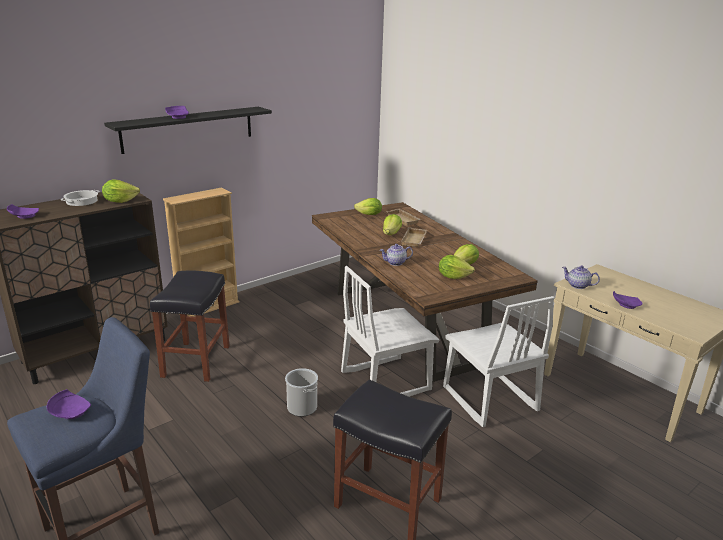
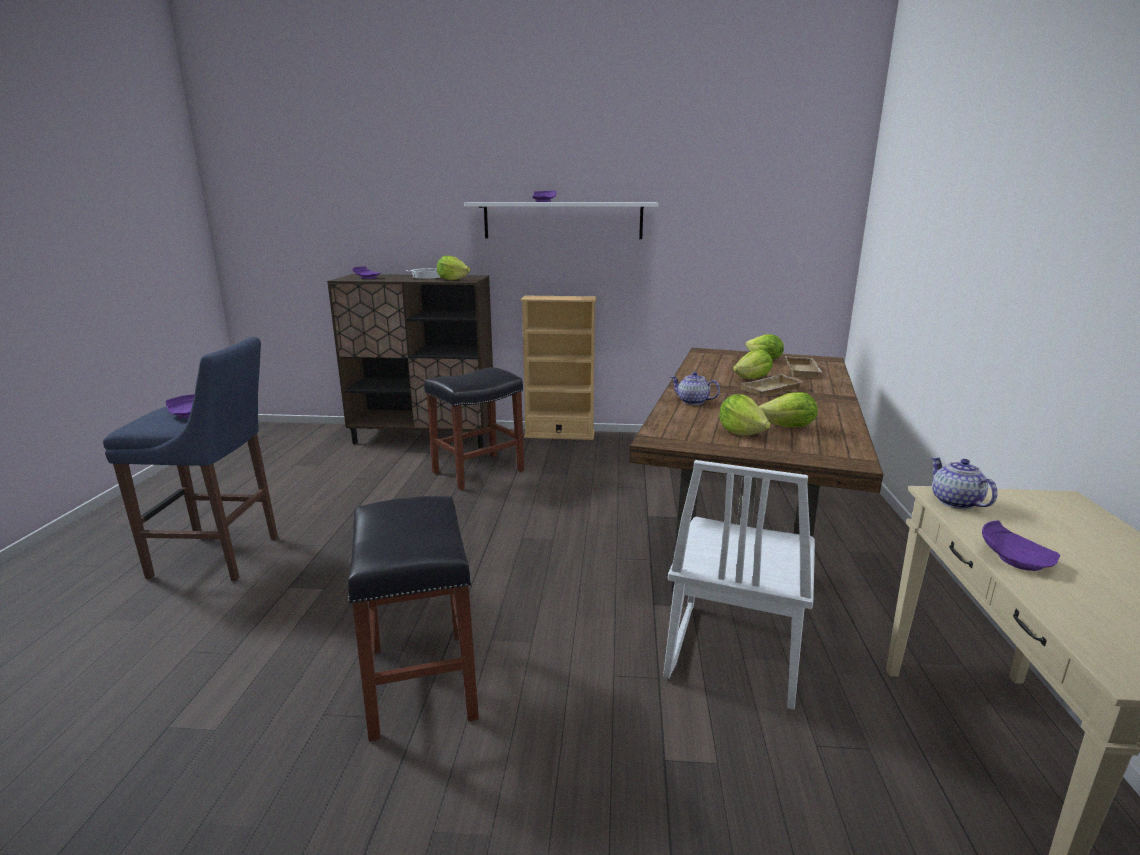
camera: 45 degrees right, 5 degrees down
black shelf [104,107,272,154] -> white shelf [464,202,658,239]
bucket [285,368,318,417] -> none
white chair [341,266,439,397] -> none

